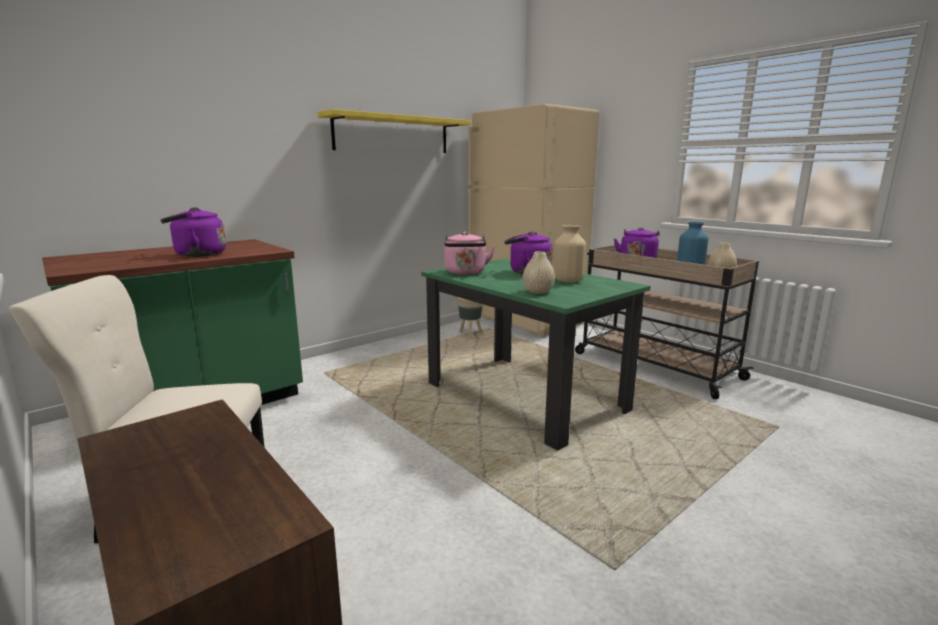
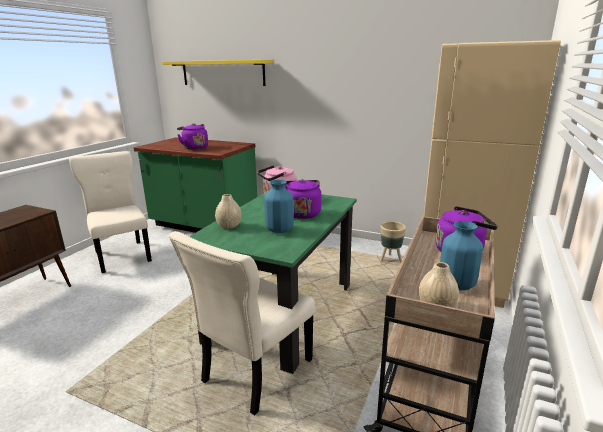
camera: 65 degrees right, 5 degrees up
yellow shelf [317,109,471,153] -> yellow shelf moved to [162,60,273,86]
beige vase [553,225,586,283] -> blue vase [264,180,294,233]
none -> beige chair [169,231,315,415]

